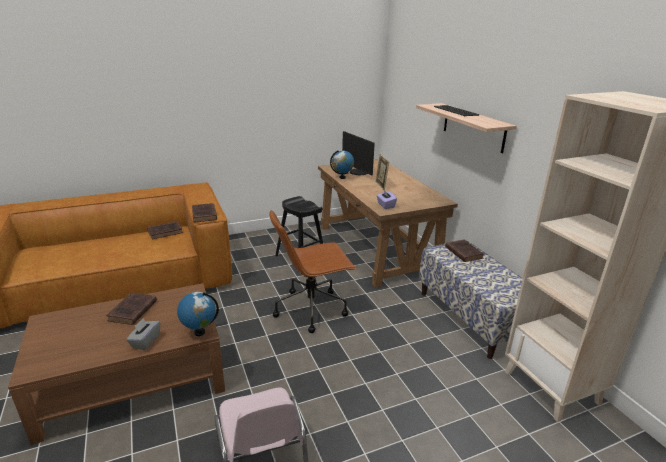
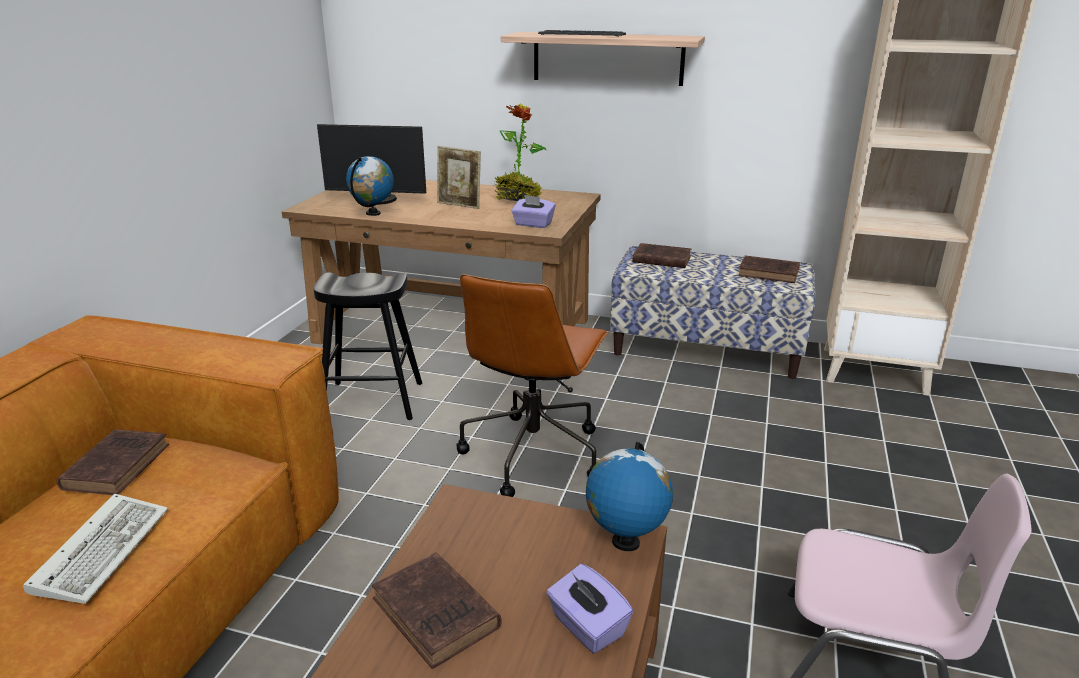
camera: 50 degrees left, 0 degrees up
grey tissue box [126,318,160,350] -> purple tissue box [547,564,633,653]
brown book [192,203,217,223] -> brown book moved to [738,255,800,283]
none -> keyboard [23,493,168,604]
none -> potted plant [494,104,546,201]

